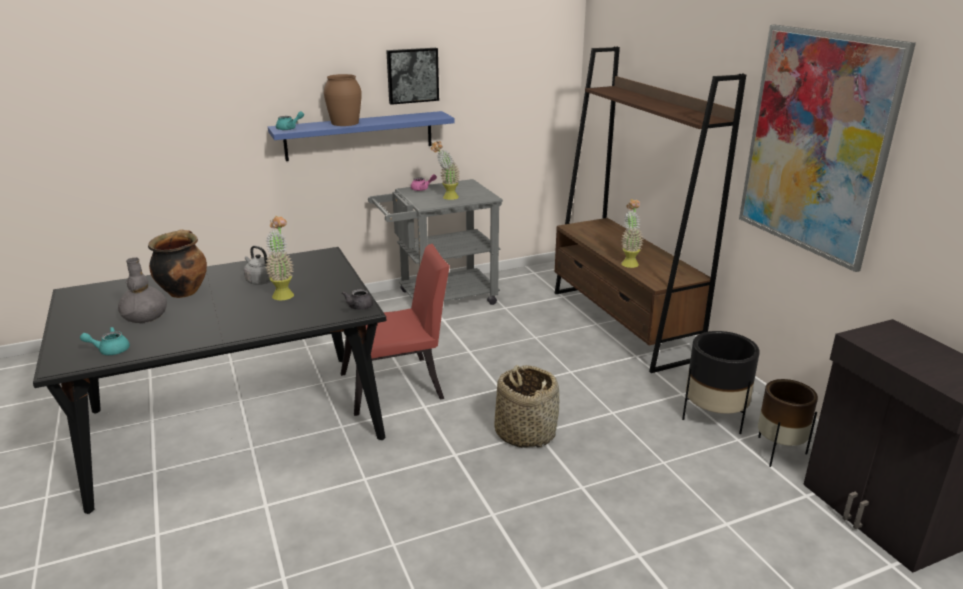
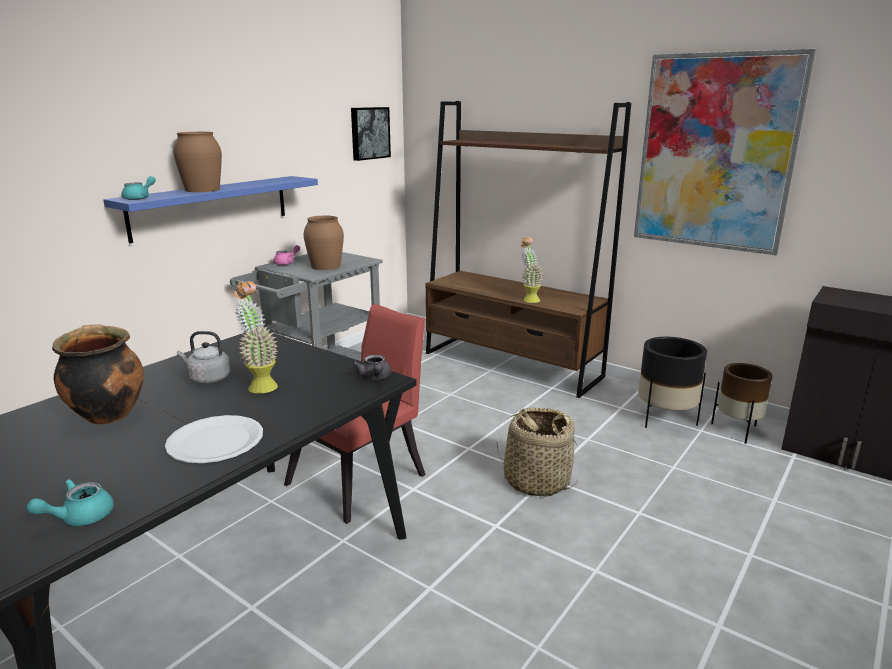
camera: 30 degrees left, 5 degrees down
grey vase [118,258,167,324] -> none
picture [386,48,439,105] -> picture moved to [351,107,391,161]
potted plant [431,141,460,200] -> brown vase [303,216,344,270]
none -> white plate [165,415,263,463]

